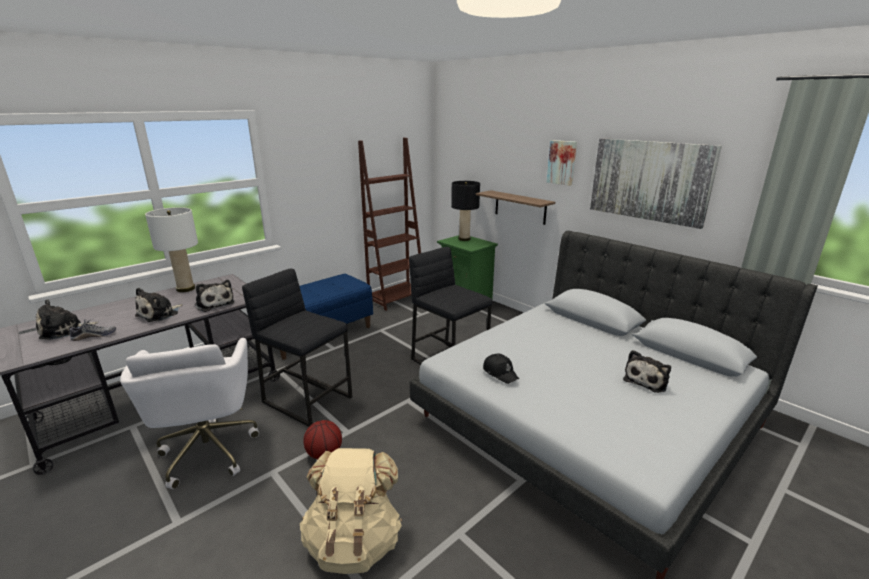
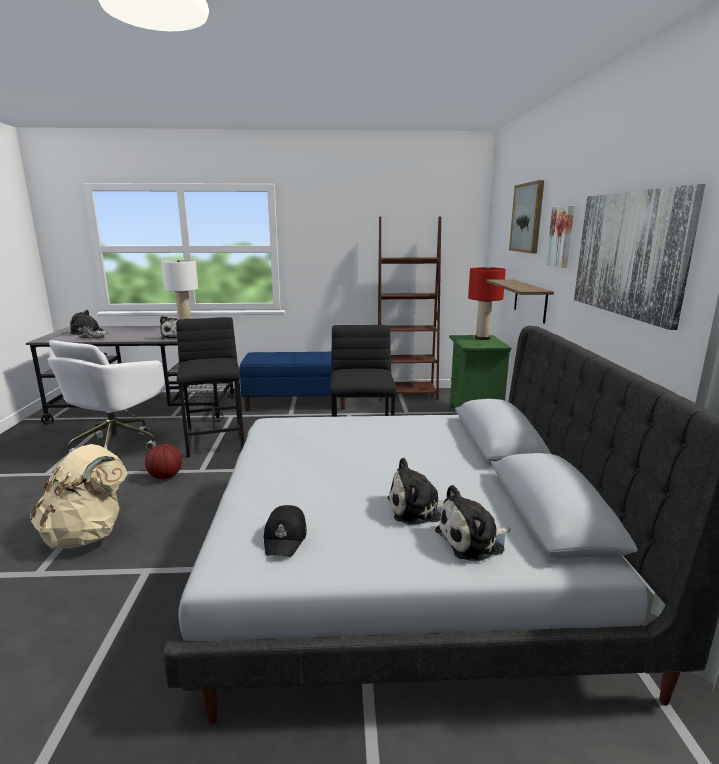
camera: 40 degrees right, 5 degrees down
plush toy [135,288,183,322] -> plush toy moved to [435,485,510,562]
black table lamp [451,181,480,241] -> red table lamp [468,267,506,340]
black cap [483,354,519,384] -> black cap moved to [264,505,307,557]
none -> picture [509,180,544,254]

